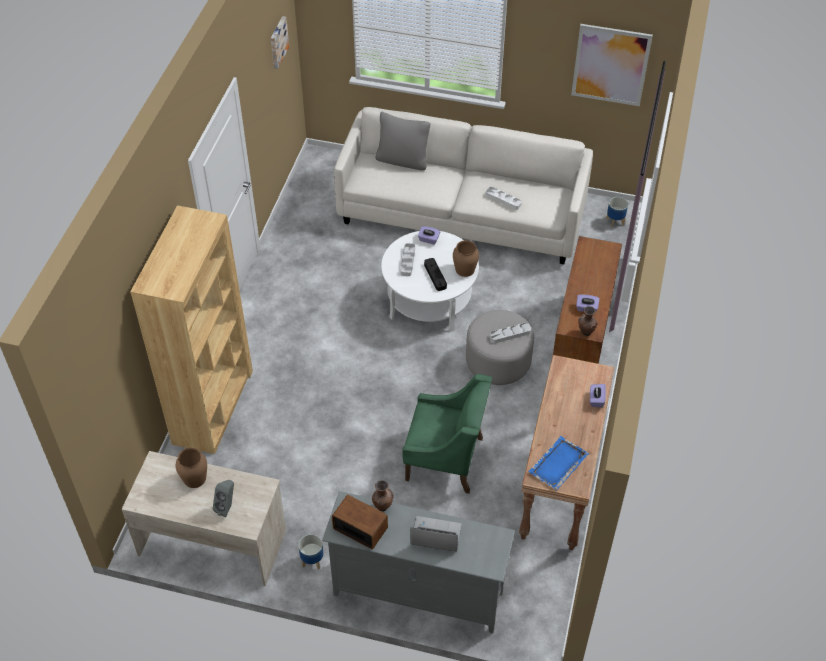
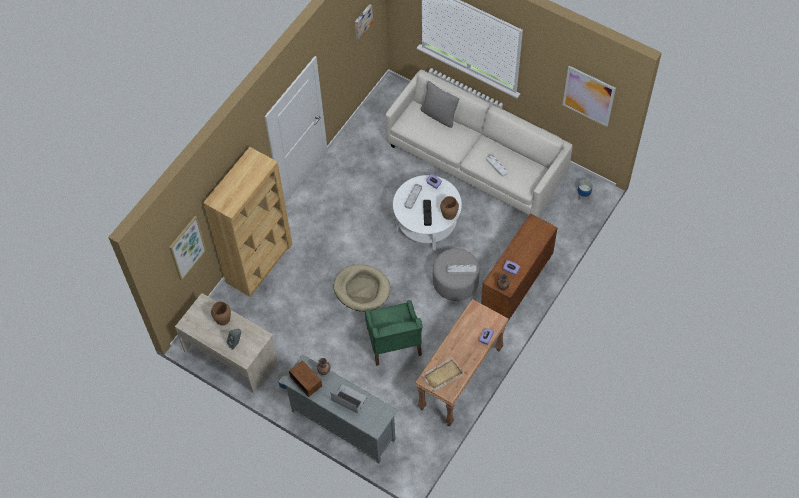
camera: 20 degrees right, 10 degrees up
green armchair [402,374,492,494] -> green armchair turned 45 degrees clockwise [365,300,423,366]
blue tray [528,436,589,490] -> beige tray [422,357,465,392]
none -> picture [169,216,206,281]
none -> beige dog bed [334,265,390,312]

